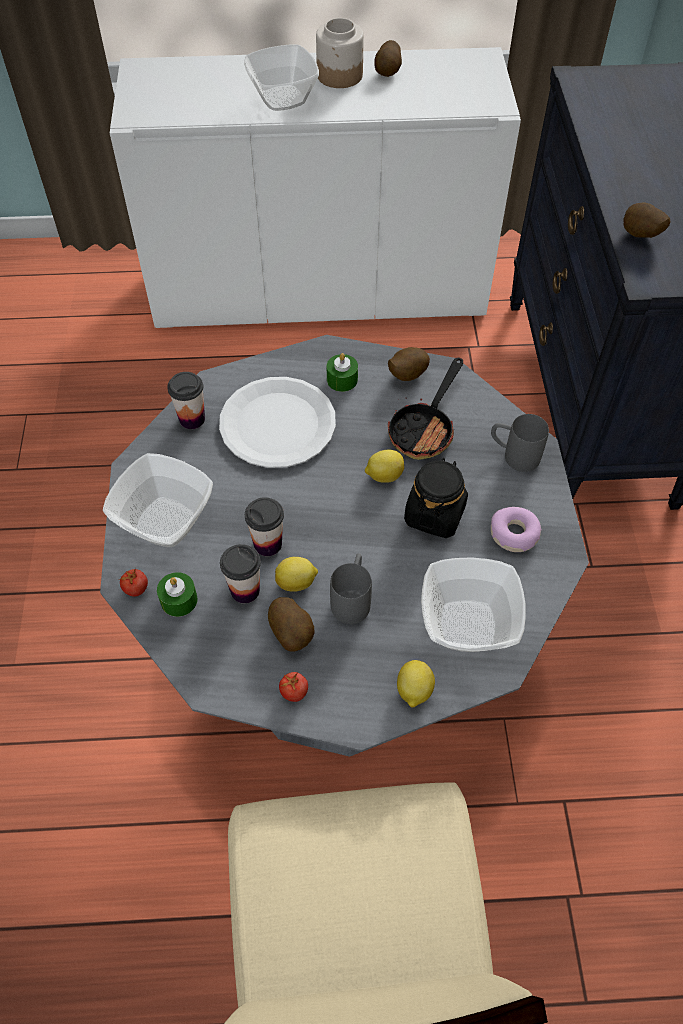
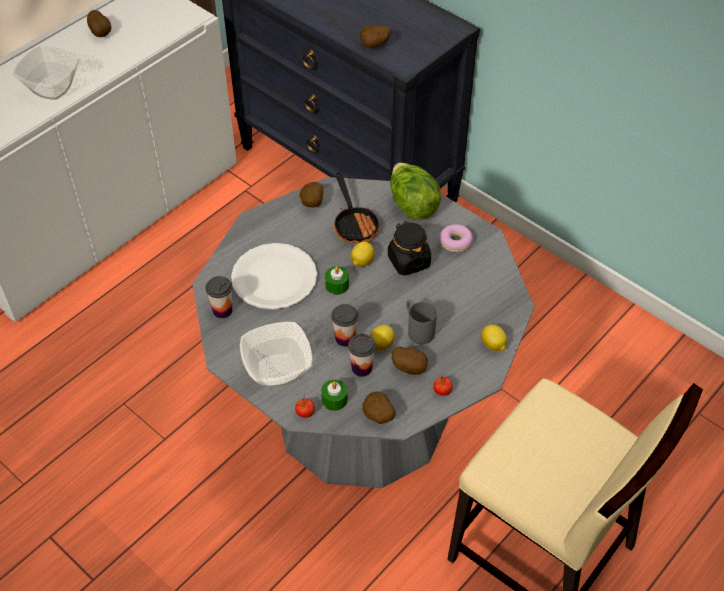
camera: 45 degrees left, 5 degrees down
jar [316,18,364,88] -> none
green candle [327,353,358,392] -> green candle moved to [325,266,349,295]
bowl [421,557,526,652] -> none
grey mug [491,414,549,472] -> lettuce [390,163,441,220]
none -> potato [362,392,396,424]

